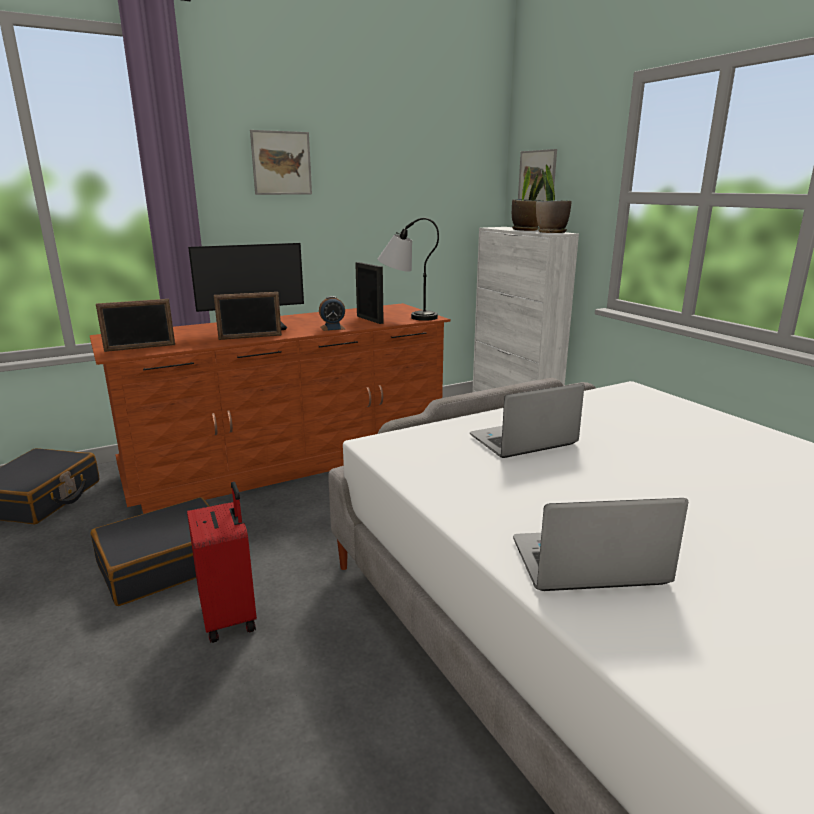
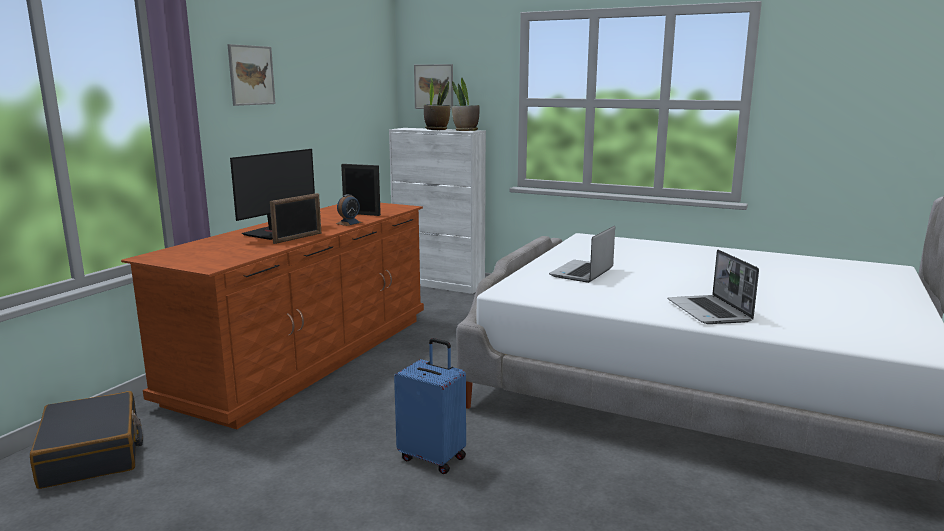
camera: 35 degrees left, 5 degrees down
black suitcase [90,497,210,606] -> none
picture frame [96,299,175,352] -> none
red suitcase [187,482,257,643] -> blue suitcase [394,338,466,474]
table lamp [377,218,439,321] -> none
laptop [513,498,688,591] -> laptop turned 60 degrees counterclockwise [667,250,759,324]

